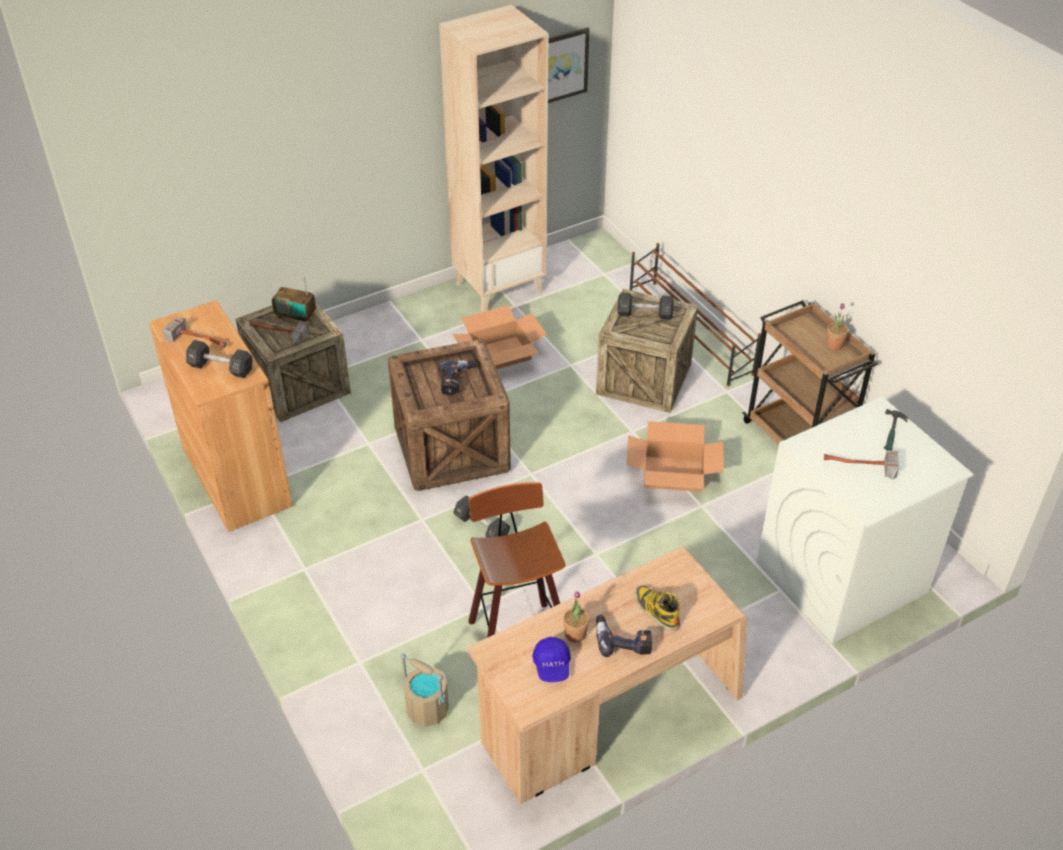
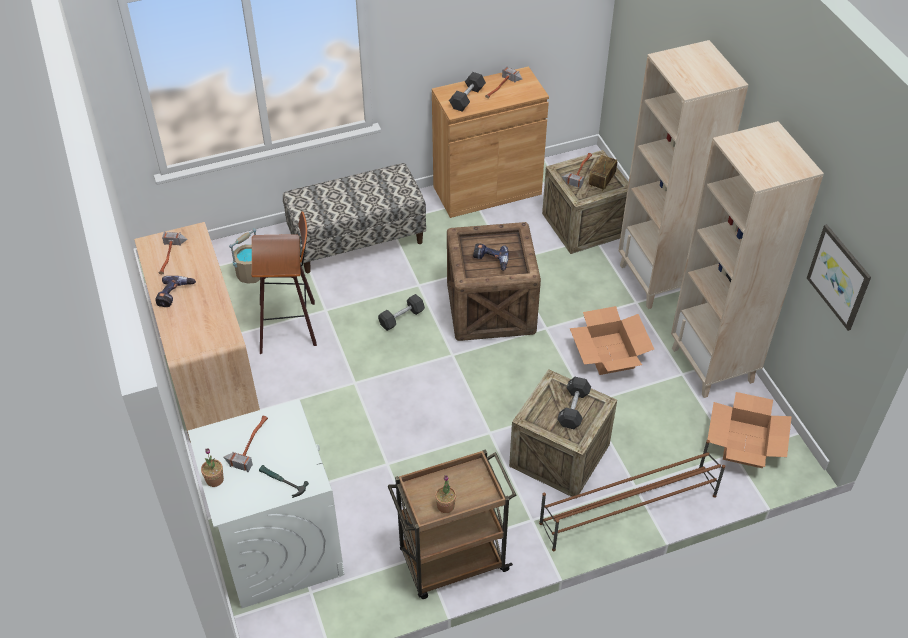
camera: 100 degrees right, 5 degrees up
blue cap [532,637,571,682] -> hammer [159,231,188,274]
potted plant [563,591,589,642] -> potted plant moved to [201,448,224,487]
cardboard box [626,421,724,492] -> cardboard box moved to [707,392,792,468]
boot [634,585,680,631] -> none
none -> bench [283,163,426,273]
none -> beige bookcase [618,40,748,309]

